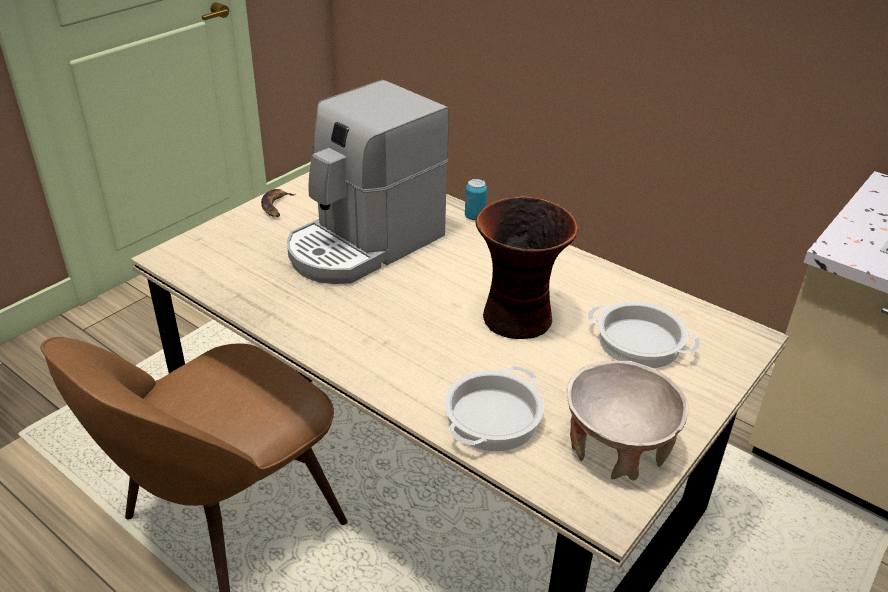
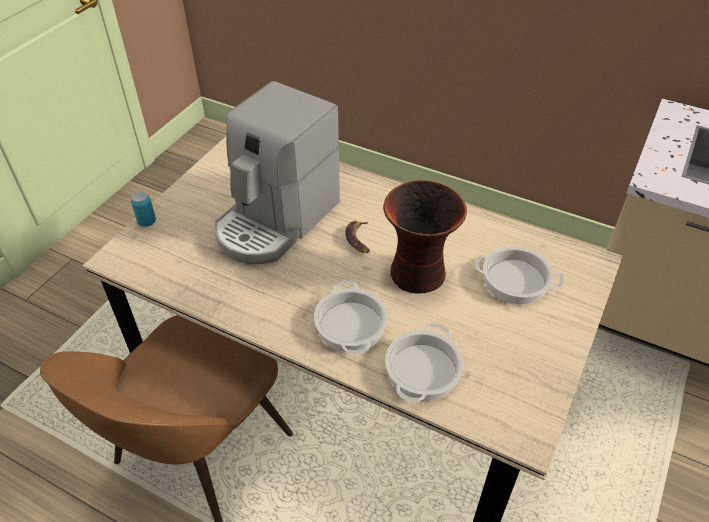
camera: 10 degrees left, 10 degrees up
banana [261,189,295,217] -> banana moved to [345,221,370,253]
can [465,179,487,220] -> can moved to [131,192,156,227]
beige bowl [567,361,689,481] -> none
none -> cooking pot [314,281,388,354]

